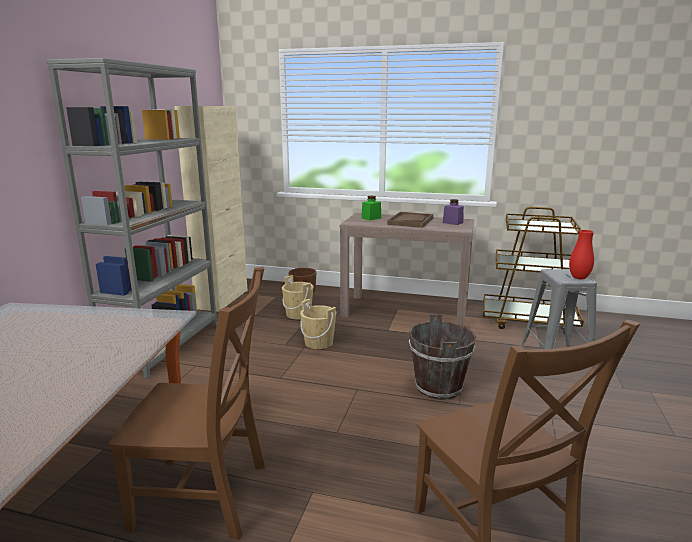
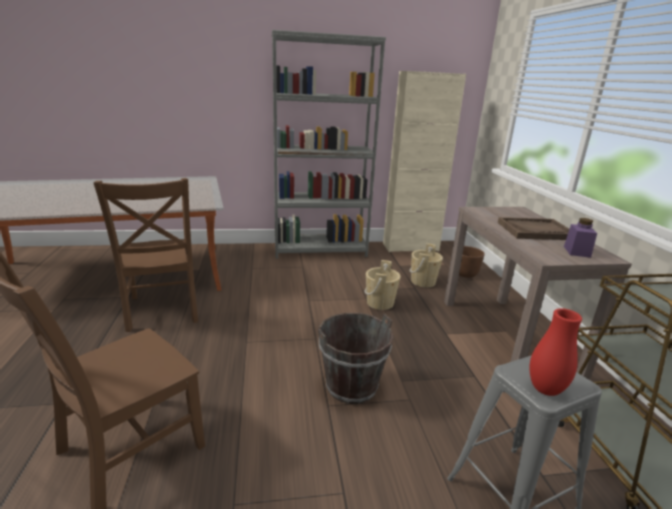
camera: 65 degrees right, 5 degrees up
green jar [361,196,381,220] -> none

